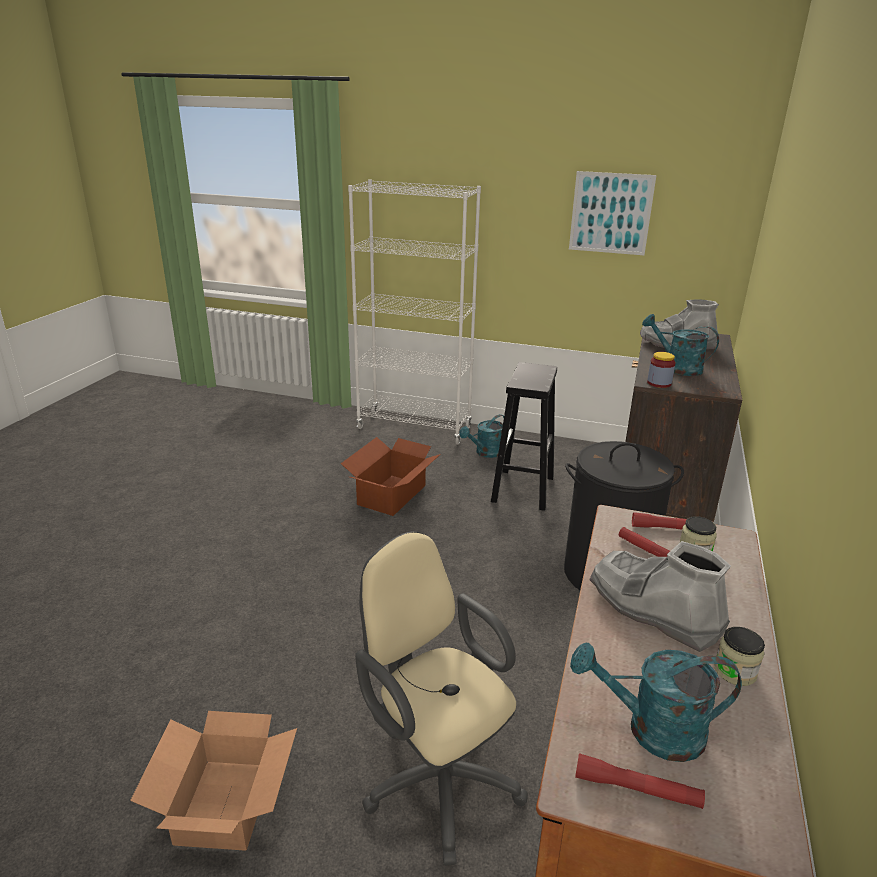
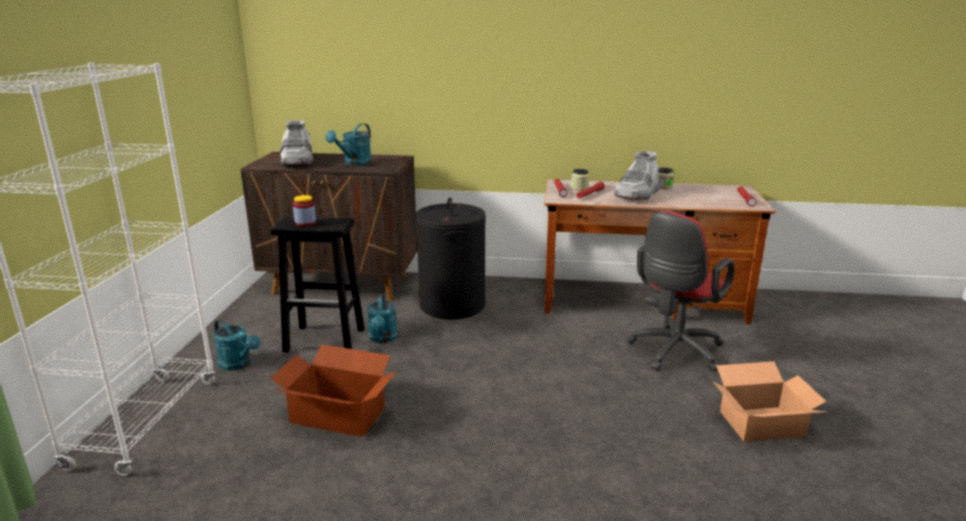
camera: 100 degrees left, 5 degrees down
beige office chair [355,531,528,865] -> red office chair [627,211,735,372]
picture [569,171,656,255] -> none
turquoise watering can [570,643,742,762] -> turquoise watering can moved to [367,293,398,343]
jar [647,352,676,388] -> jar moved to [293,195,316,226]

